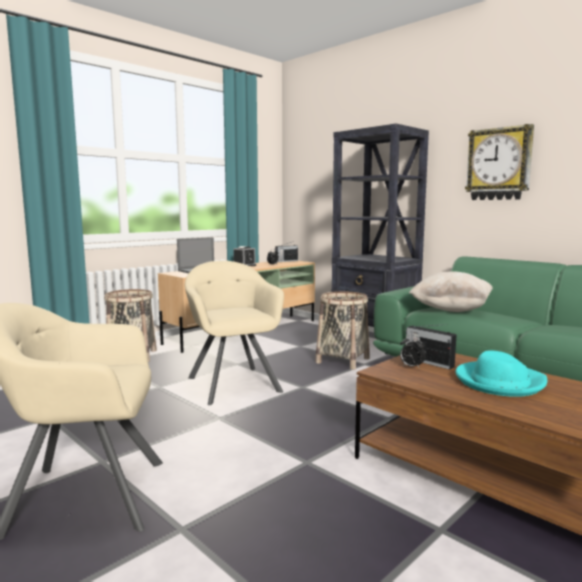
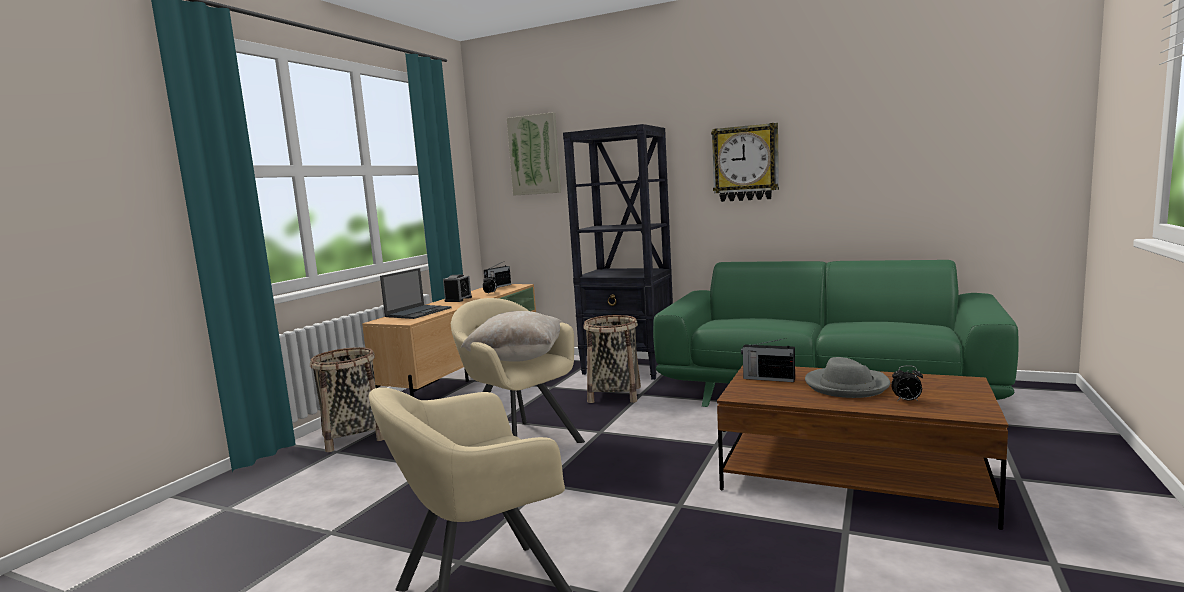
camera: 20 degrees left, 0 degrees up
alarm clock [400,335,426,369] -> alarm clock moved to [891,365,923,401]
beige pillow [409,272,493,312] -> beige pillow moved to [461,311,563,362]
turquoise hat [455,350,547,397] -> grey hat [805,357,890,398]
none -> picture [507,112,561,196]

